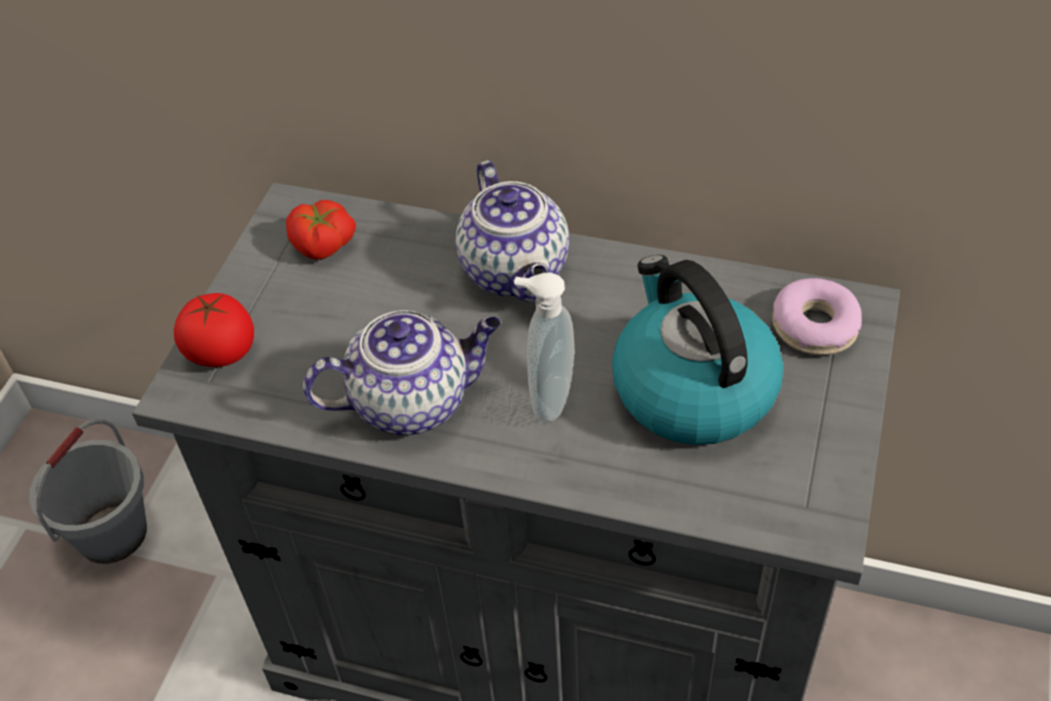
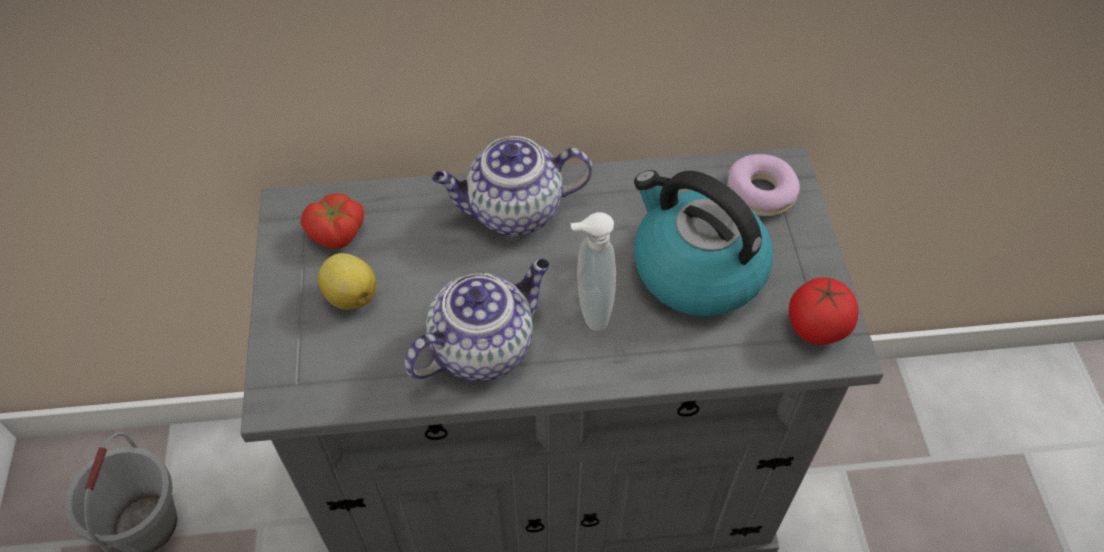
camera: 25 degrees left, 5 degrees up
tomato [174,293,254,367] -> tomato moved to [789,278,859,345]
teapot [456,160,569,302] -> teapot turned 120 degrees clockwise [432,136,592,236]
none -> lemon [318,253,377,310]

